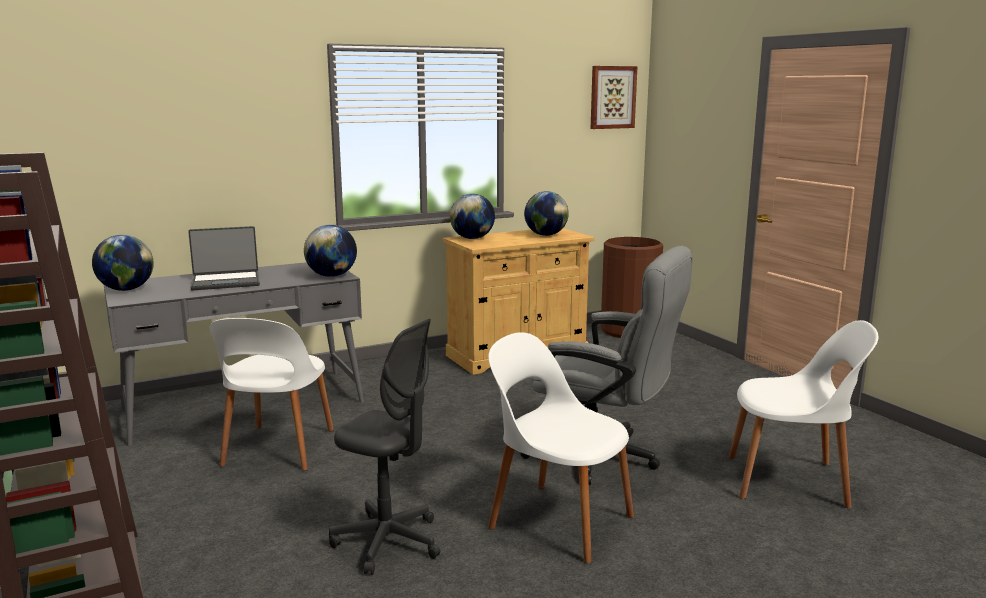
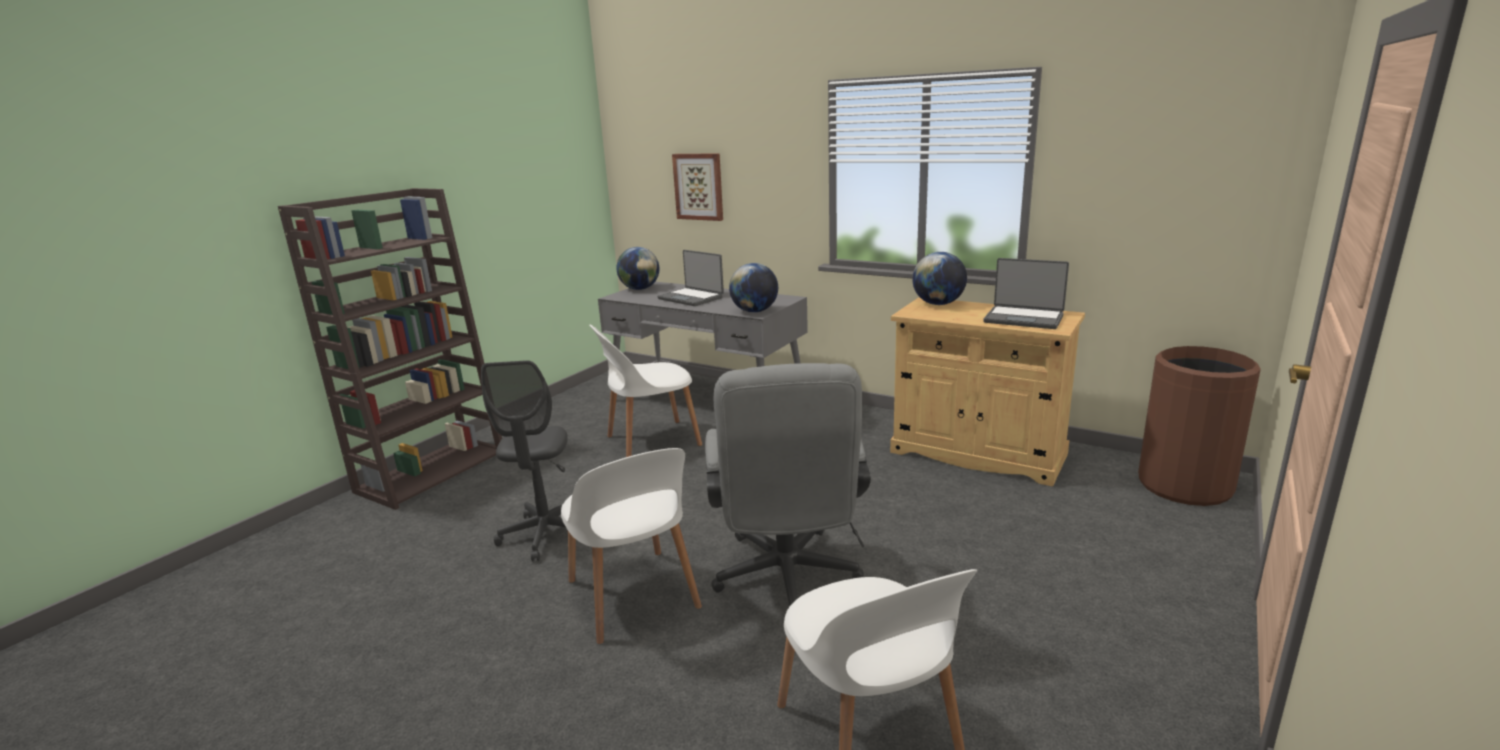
camera: 60 degrees right, 5 degrees up
white chair [488,332,634,563] -> white chair turned 150 degrees clockwise [561,448,702,644]
globe [524,191,569,236] -> laptop [983,258,1069,329]
picture [591,66,637,129] -> picture moved to [672,153,723,221]

